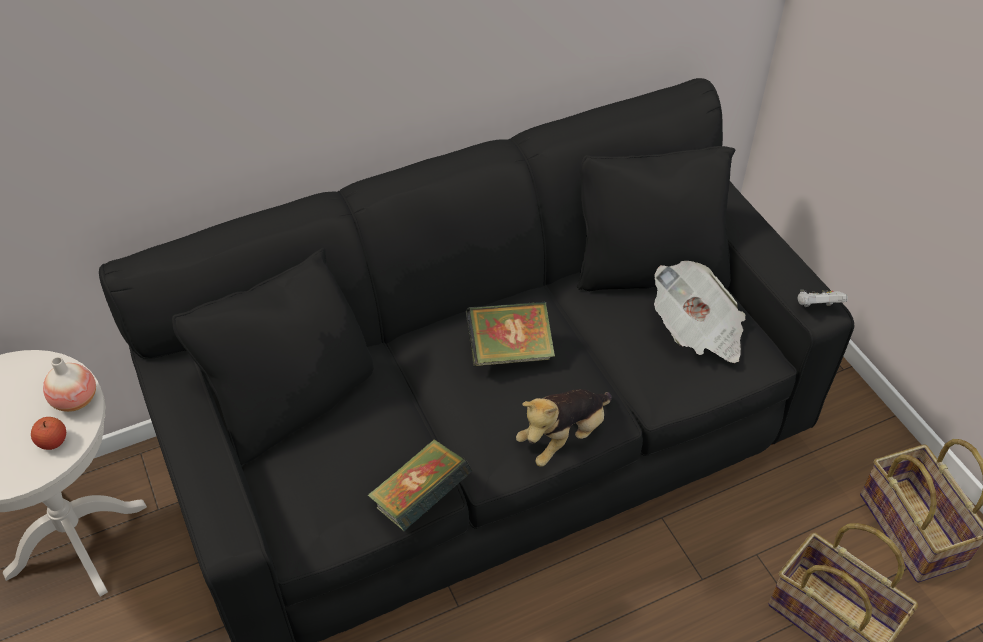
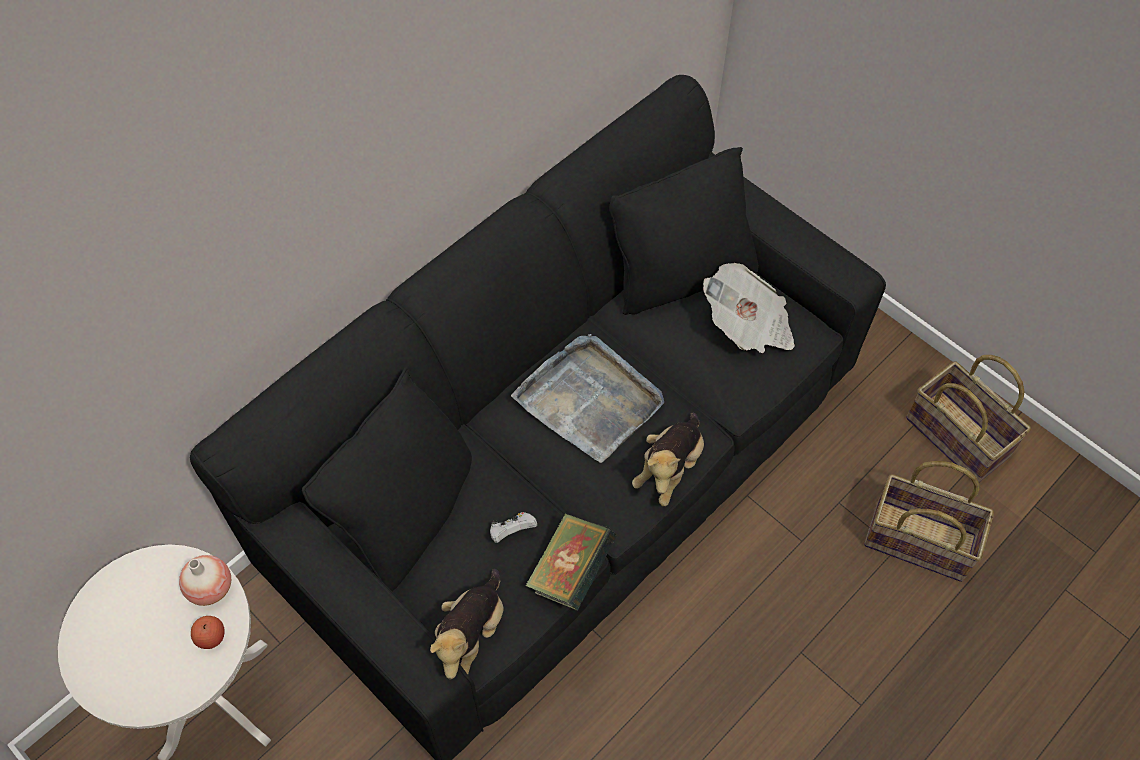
camera: 20 degrees left, 10 degrees up
book [466,302,555,366] -> grey tray [511,334,664,463]
white game controller [797,289,848,307] -> white game controller moved to [490,512,537,543]
none -> plush toy [430,569,504,680]

